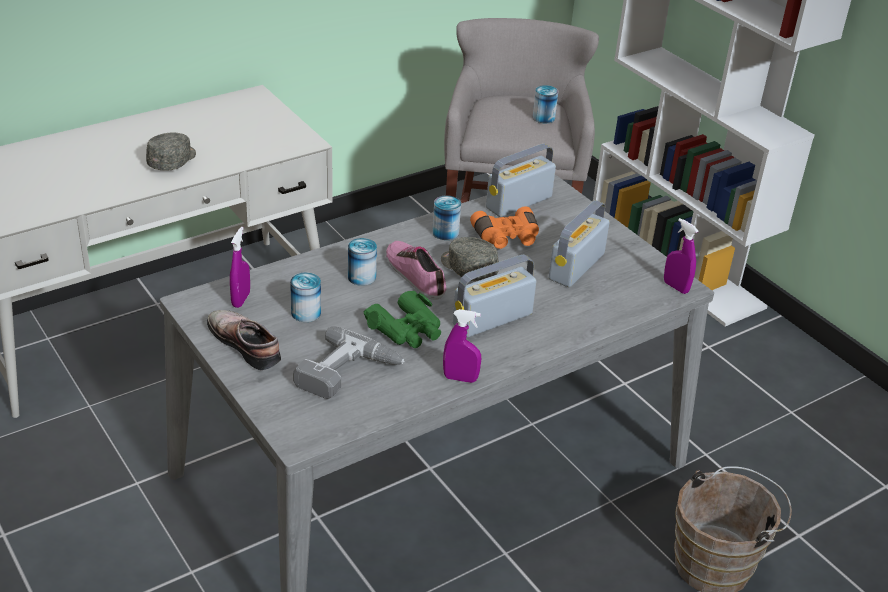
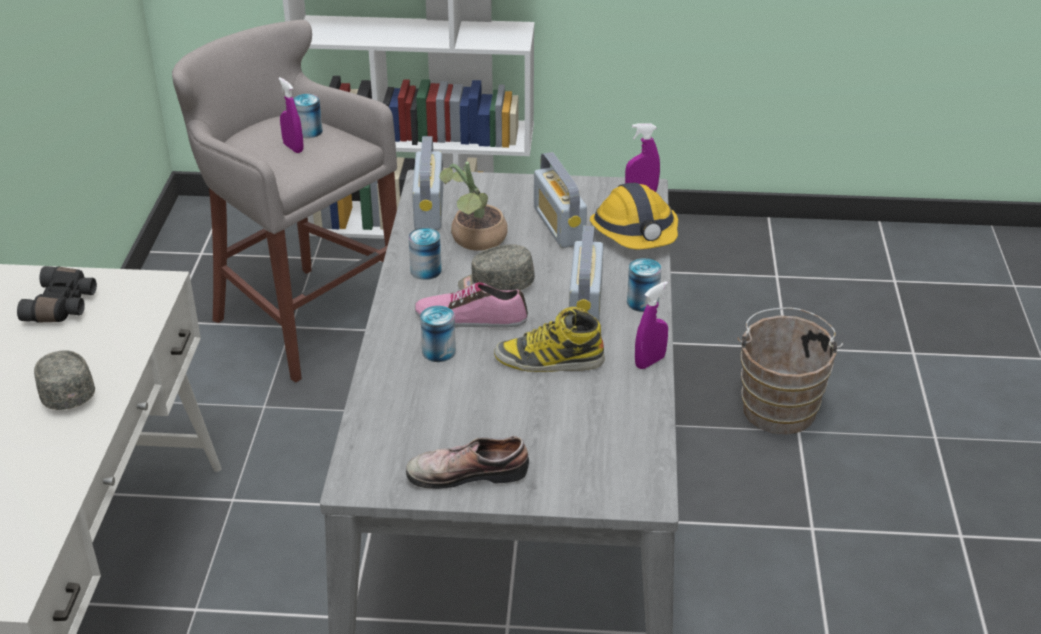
camera: 50 degrees left, 0 degrees up
purple spray bottle [230,227,250,308] -> purple spray bottle moved to [278,77,304,153]
can [290,272,321,322] -> can moved to [627,258,661,312]
power drill [293,326,405,399] -> none
green binoculars [363,291,441,348] -> boot [494,307,605,372]
orange binoculars [470,206,539,249] -> potted plant [439,162,508,251]
none -> black binoculars [17,266,97,323]
none -> hard hat [590,183,678,250]

